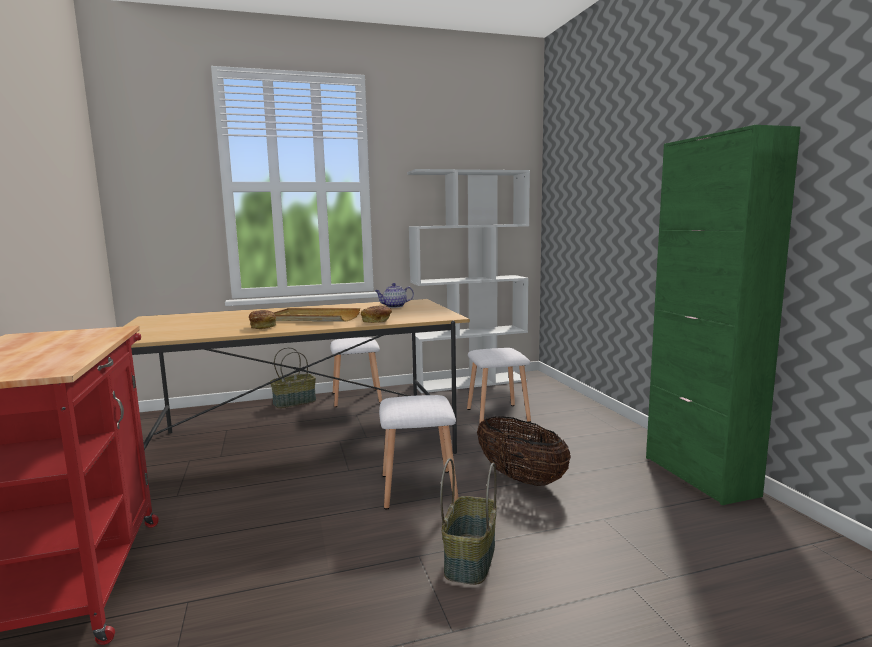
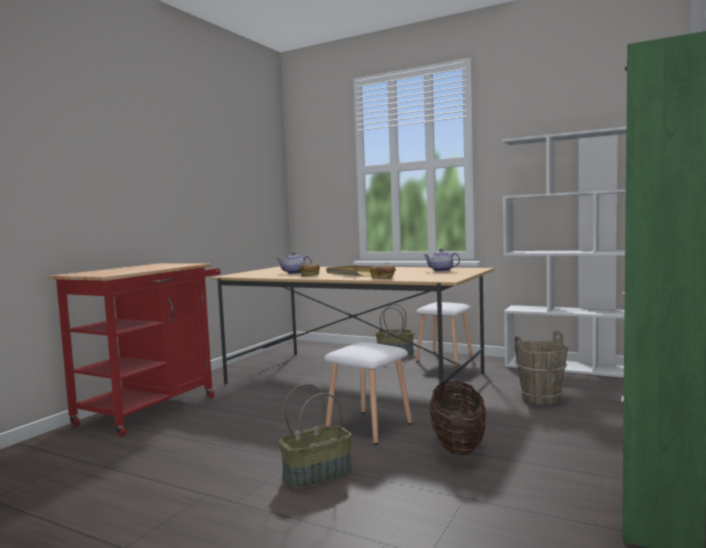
camera: 45 degrees right, 5 degrees down
white stool [467,348,531,424] -> brown bucket [514,331,568,405]
none -> teapot [277,252,312,274]

